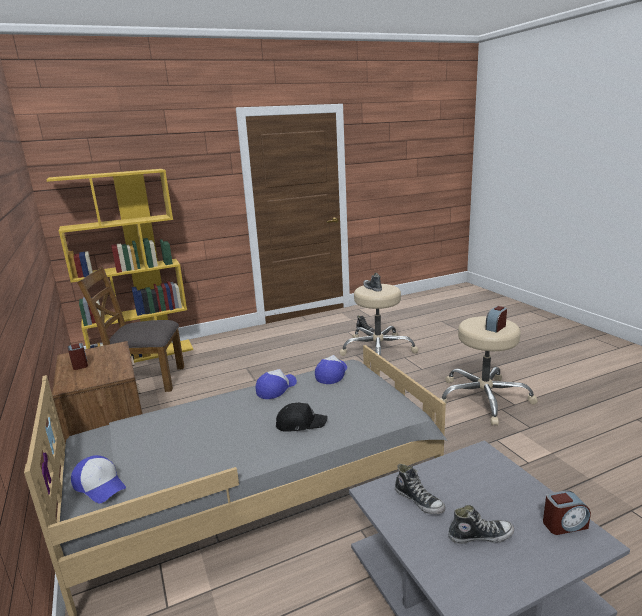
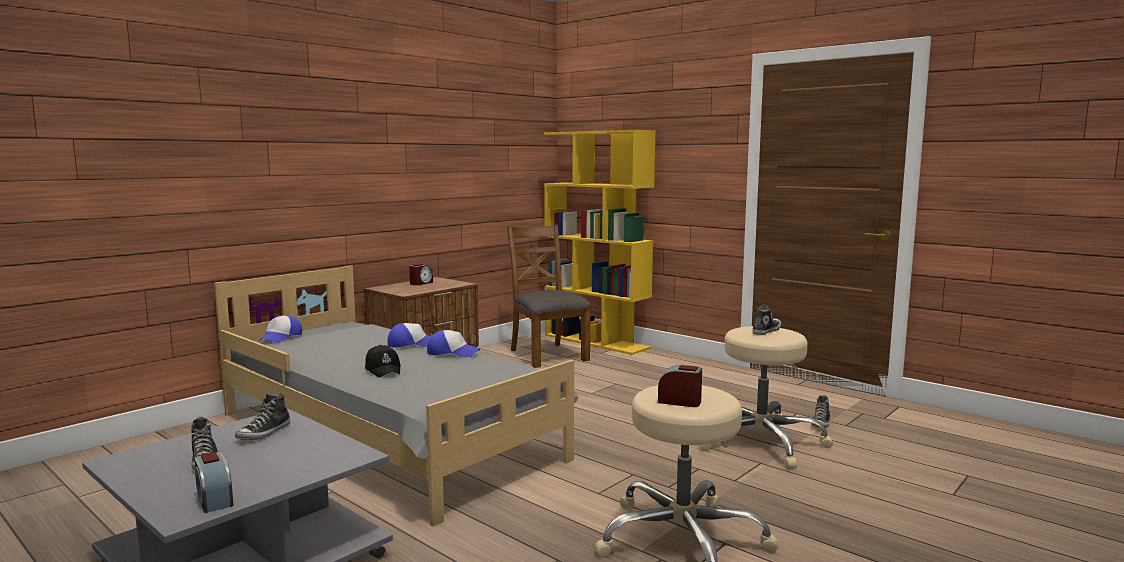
camera: 65 degrees right, 10 degrees down
cap [315,355,347,384] -> cap moved to [387,323,431,348]

